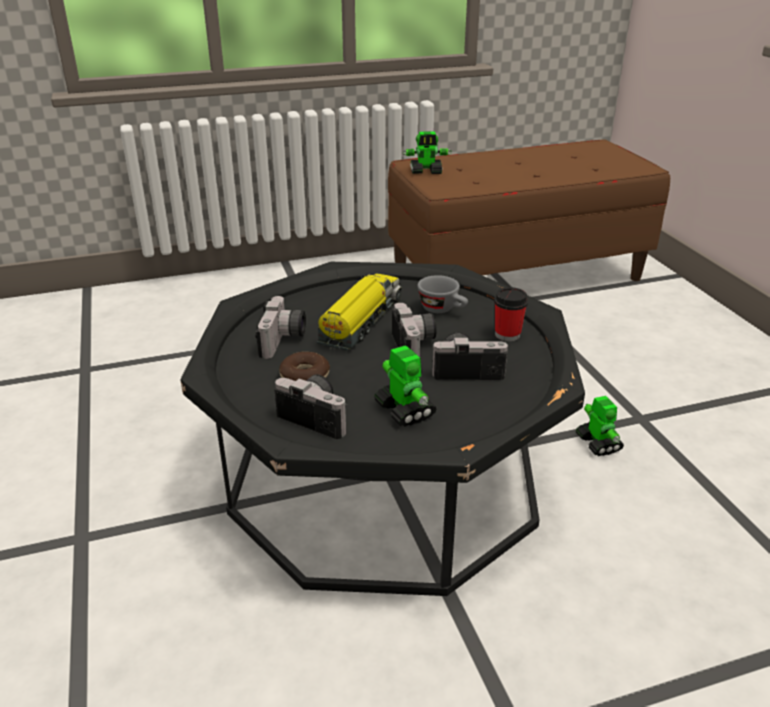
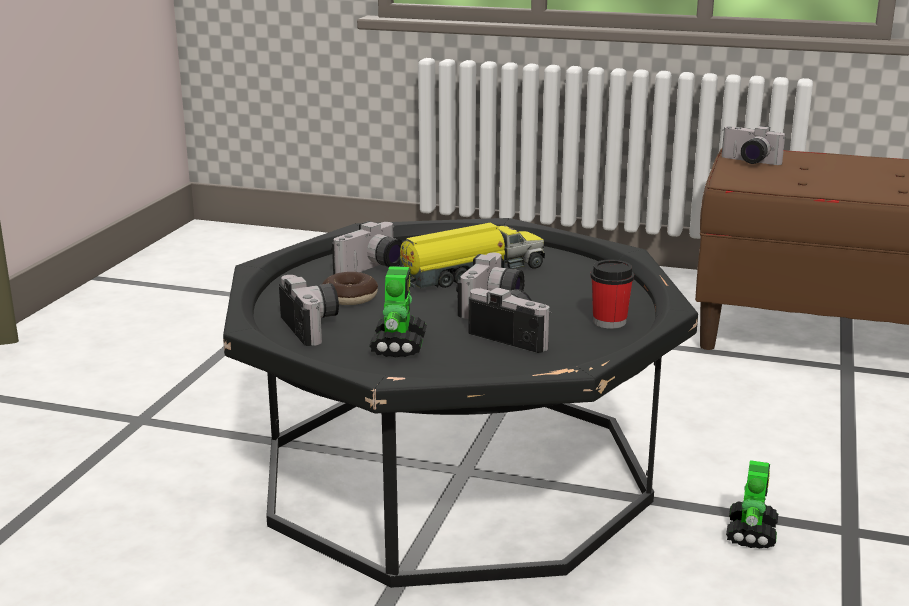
camera: 35 degrees right, 10 degrees down
toy robot [402,131,452,174] -> camera [722,126,785,165]
grey cup [417,275,468,313] -> none

